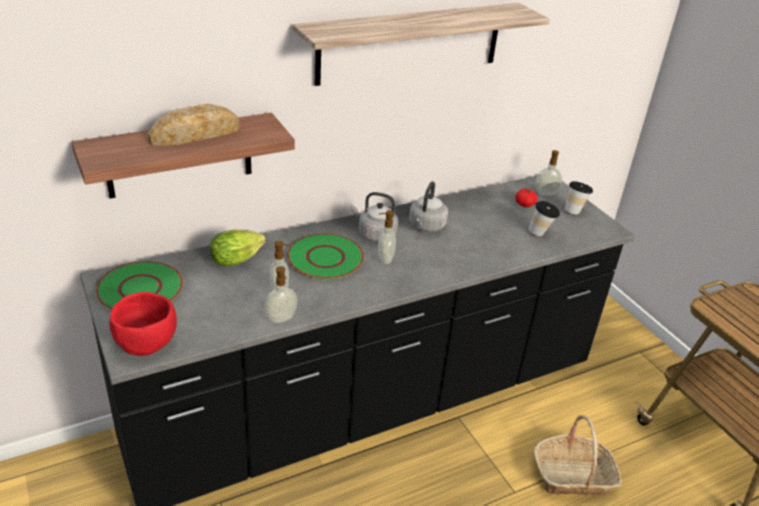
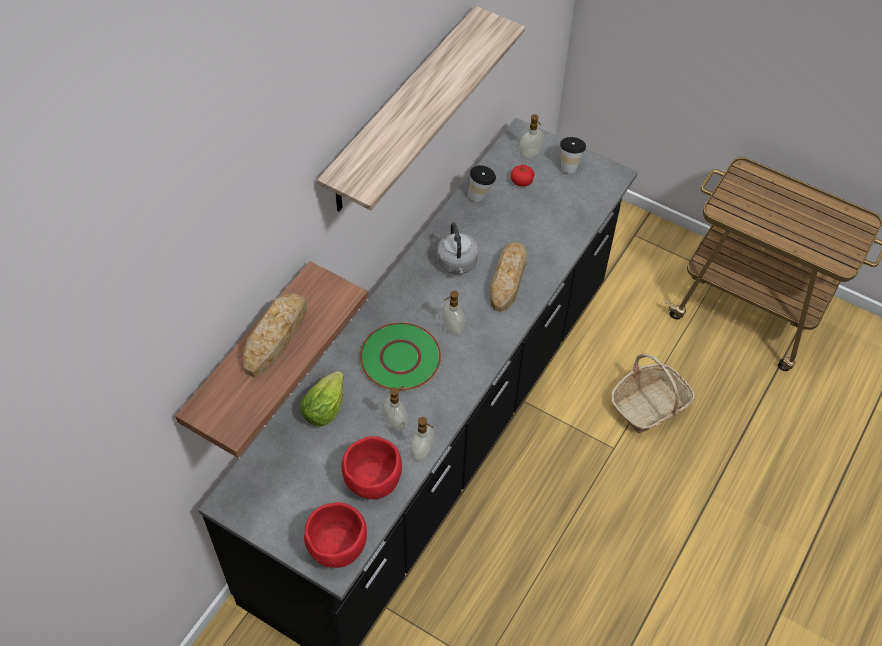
camera: 30 degrees left, 20 degrees up
green plate [96,261,183,309] -> none
grey kettle [351,192,398,243] -> none
cup [529,201,560,236] -> cup moved to [468,165,496,202]
none -> red bowl [342,436,402,499]
none -> bread [490,242,526,312]

